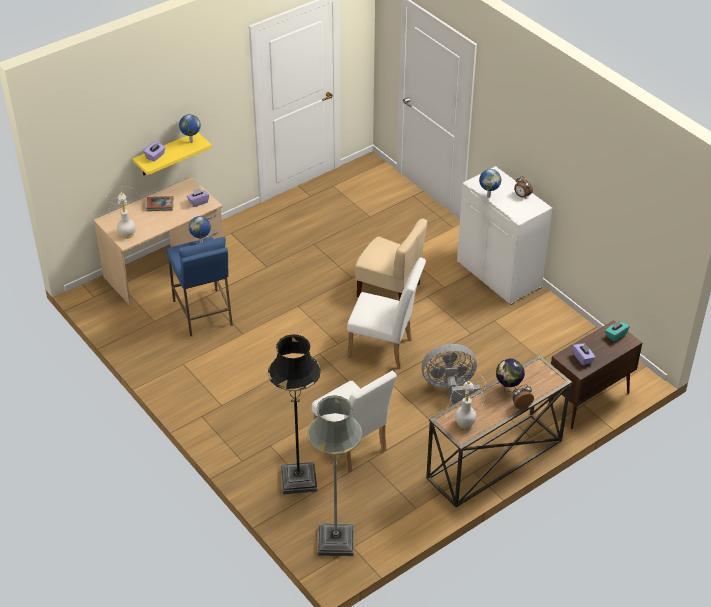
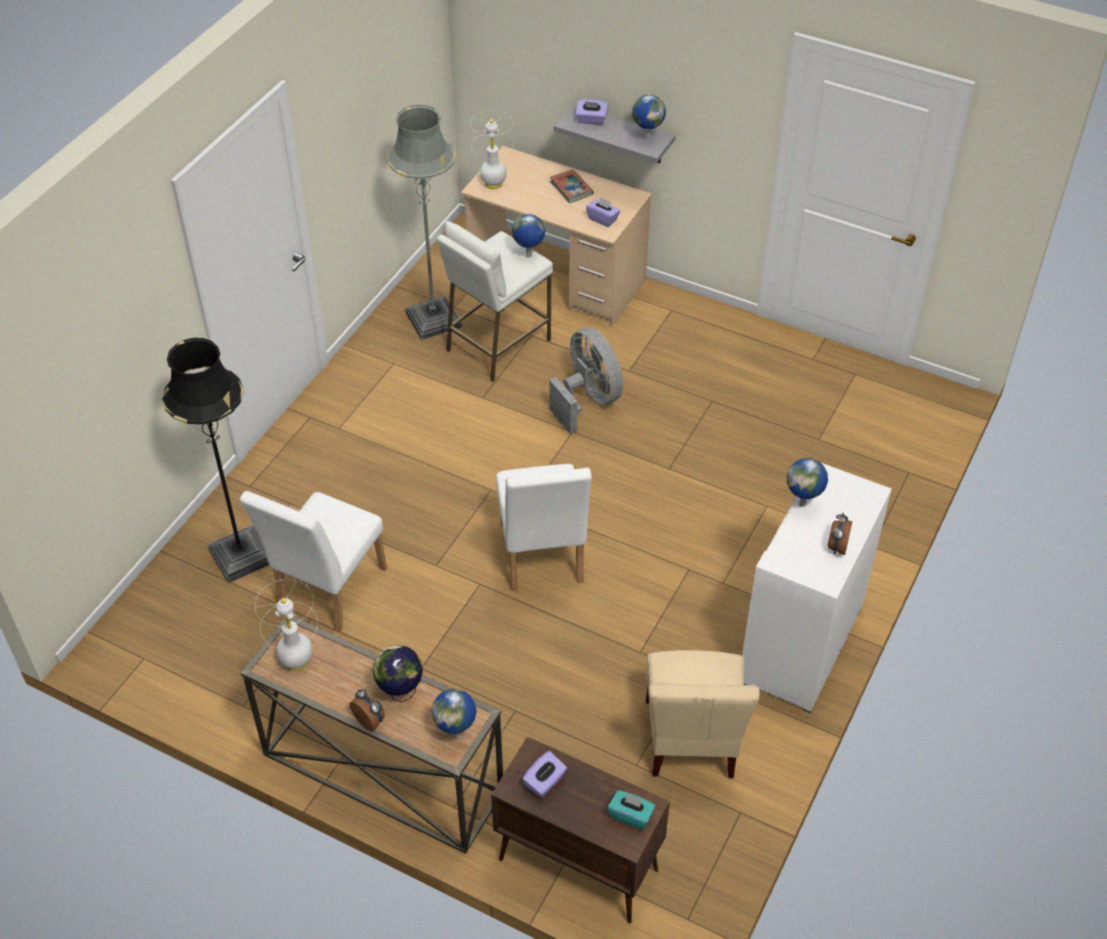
camera: 65 degrees right, 5 degrees up
yellow shelf [133,133,212,175] -> grey shelf [553,104,676,163]
blue stool [166,237,233,337] -> white stool [437,221,553,382]
grey floor lamp [307,395,362,556] -> grey floor lamp moved to [387,105,462,340]
beige chair [355,218,427,300] -> beige chair moved to [646,650,760,778]
grey fan [422,344,481,406] -> grey fan moved to [549,327,623,434]
none -> globe [432,689,476,737]

